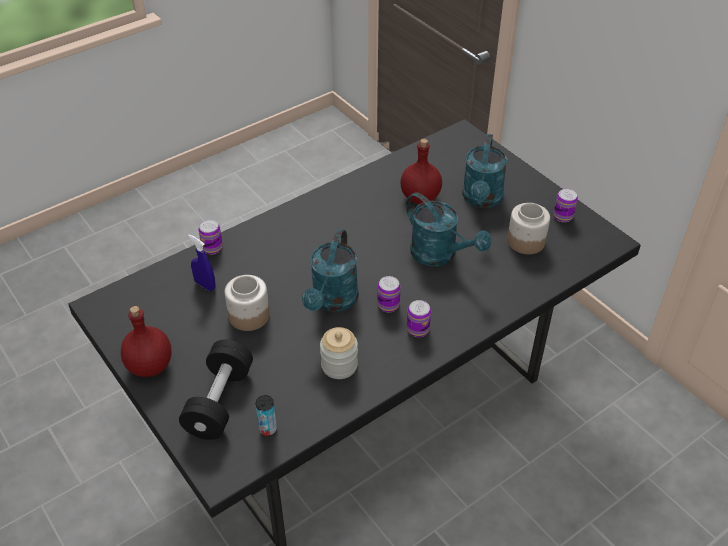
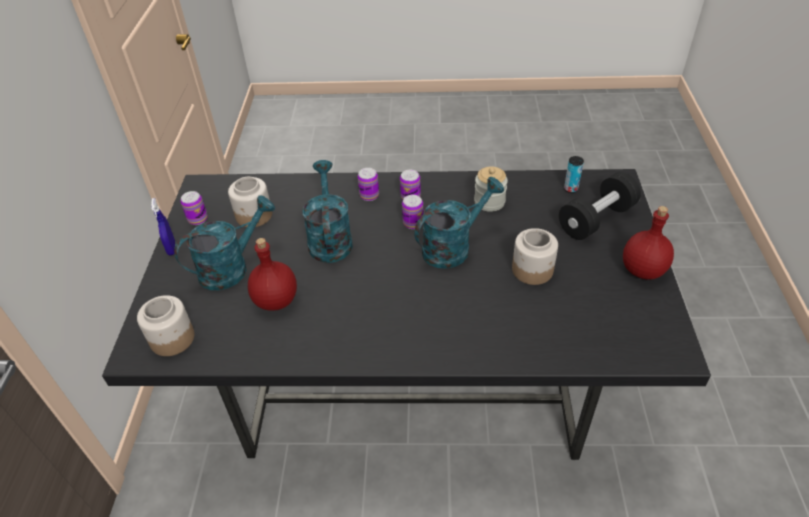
camera: 140 degrees left, 0 degrees up
blue spray bottle [188,234,215,291] -> blue spray bottle moved to [151,198,175,255]
can [198,220,223,254] -> can moved to [357,168,379,201]
none -> jar [137,295,195,356]

